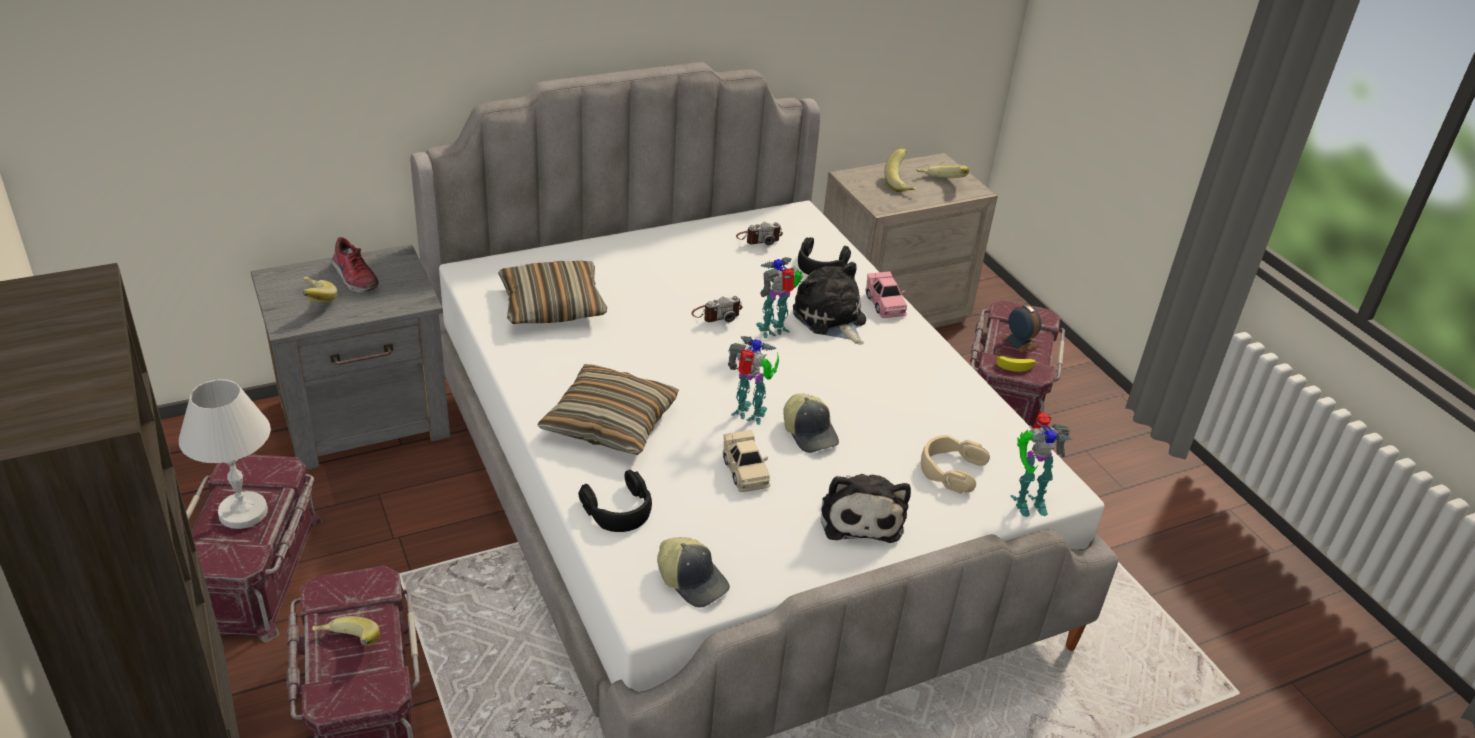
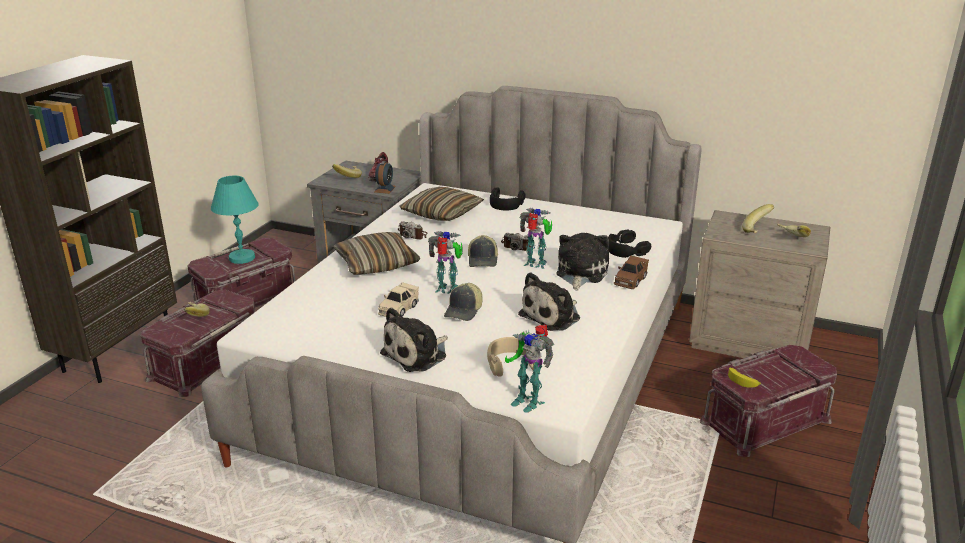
camera: 50 degrees right, 10 degrees down
white table lamp [179,379,271,529] -> turquoise table lamp [211,175,259,264]
black headphones [578,470,652,532] -> black headphones moved to [490,188,525,210]
cap [657,537,730,608] -> cap moved to [468,235,498,267]
toy robot [728,336,779,425] -> toy robot turned 60 degrees counterclockwise [428,231,462,294]
camera [736,222,783,245] -> camera moved to [398,221,428,240]
pink toy car [865,271,907,318] -> brown toy car [614,256,649,289]
alarm clock [1001,304,1042,353] -> alarm clock moved to [374,161,396,194]
none -> plush toy [518,272,580,331]

